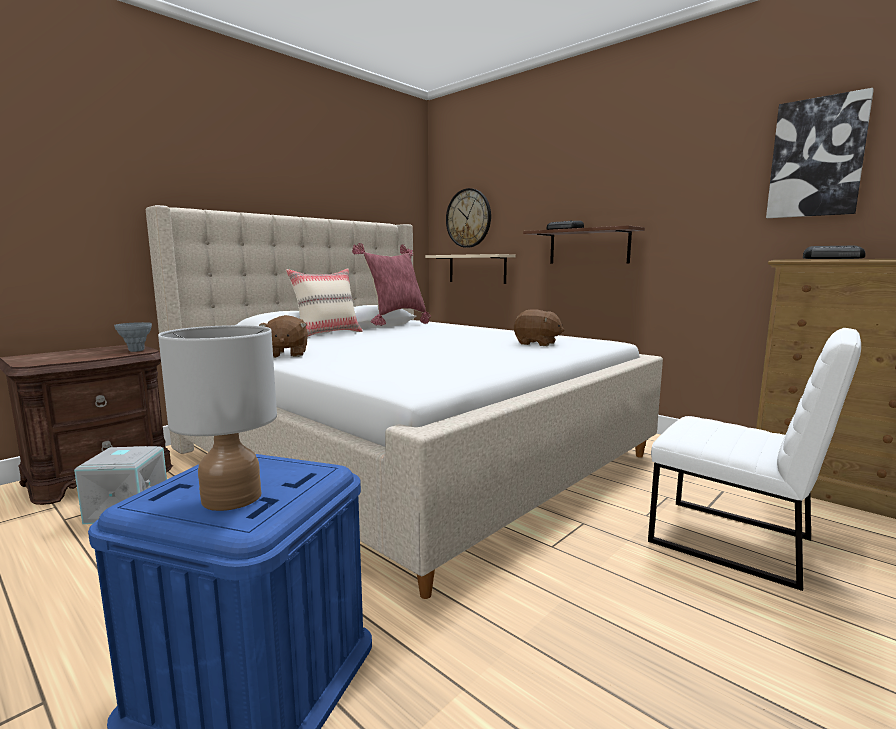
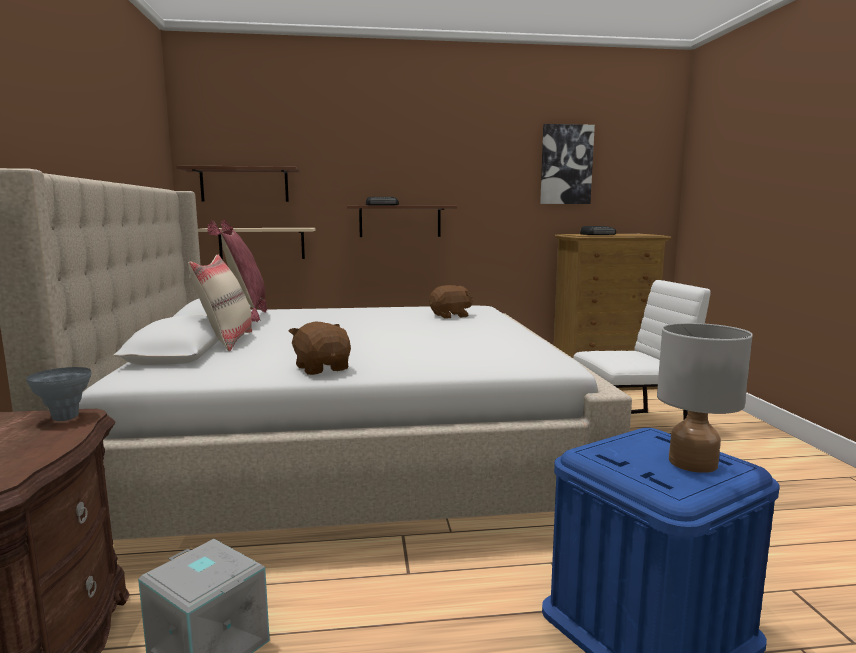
camera: 50 degrees left, 0 degrees up
brown plush toy [259,315,308,358] -> brown plush toy turned 150 degrees counterclockwise [289,321,351,375]
wall clock [446,188,491,248] -> brown shelf [176,165,299,202]

